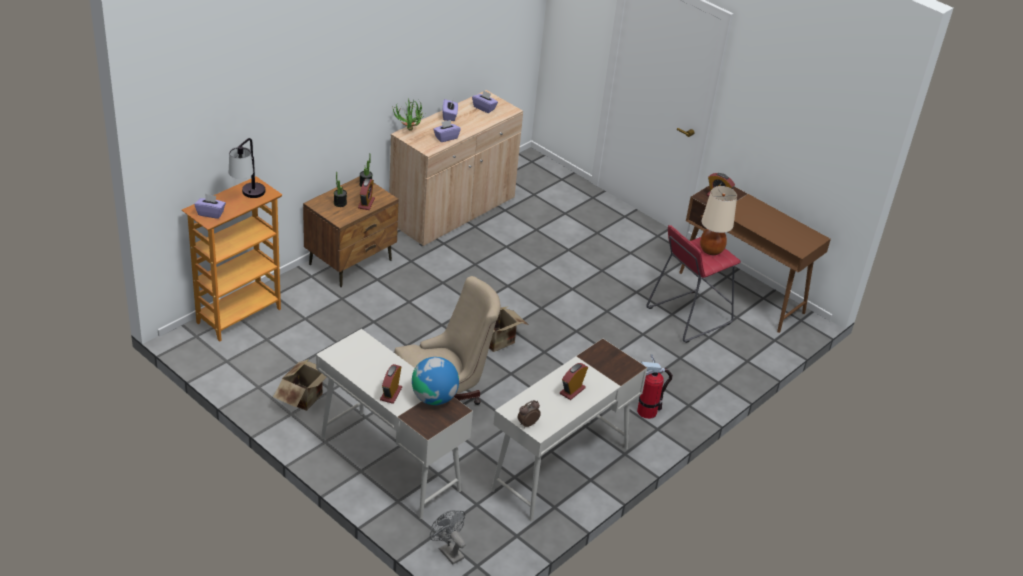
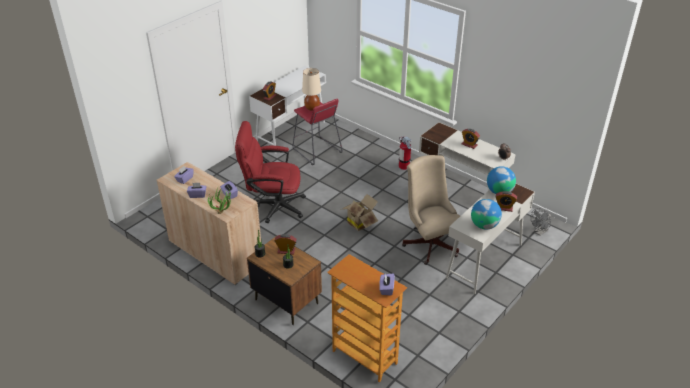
camera: 90 degrees left, 0 degrees up
table lamp [229,138,265,198] -> none
cardboard box [273,359,326,411] -> none
brown desk [679,186,831,333] -> white desk [249,66,326,154]
none -> red office chair [235,121,306,223]
none -> globe [471,199,502,229]

